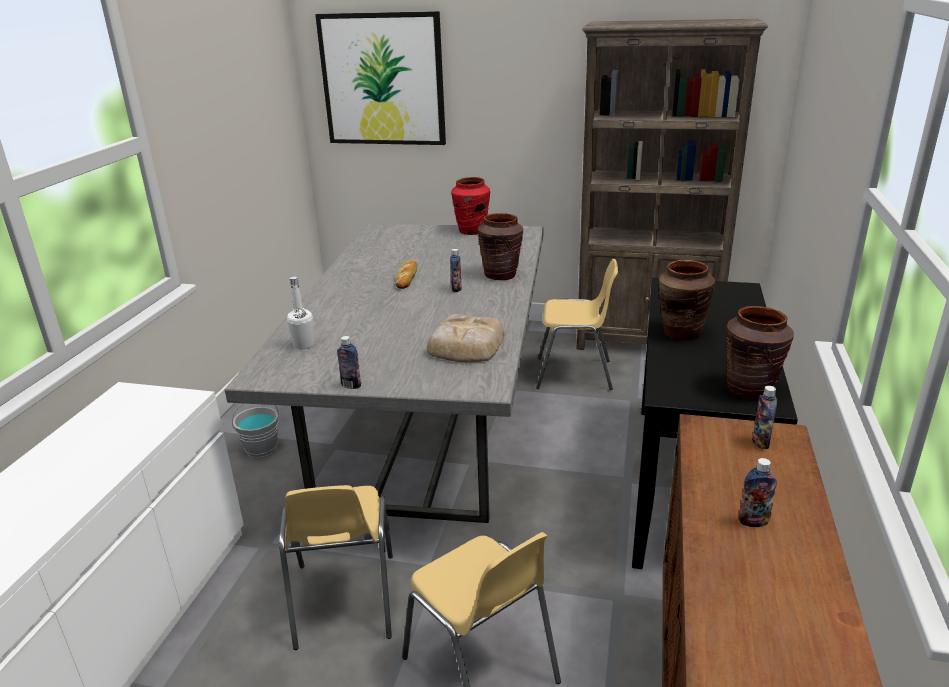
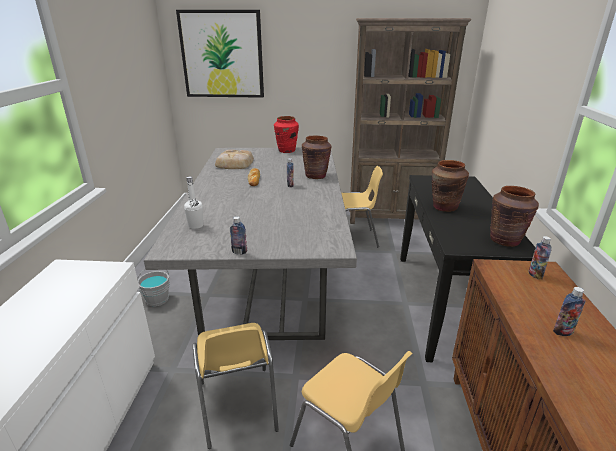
camera: 10 degrees left, 0 degrees up
bread [427,314,505,362] -> bread moved to [215,150,254,169]

